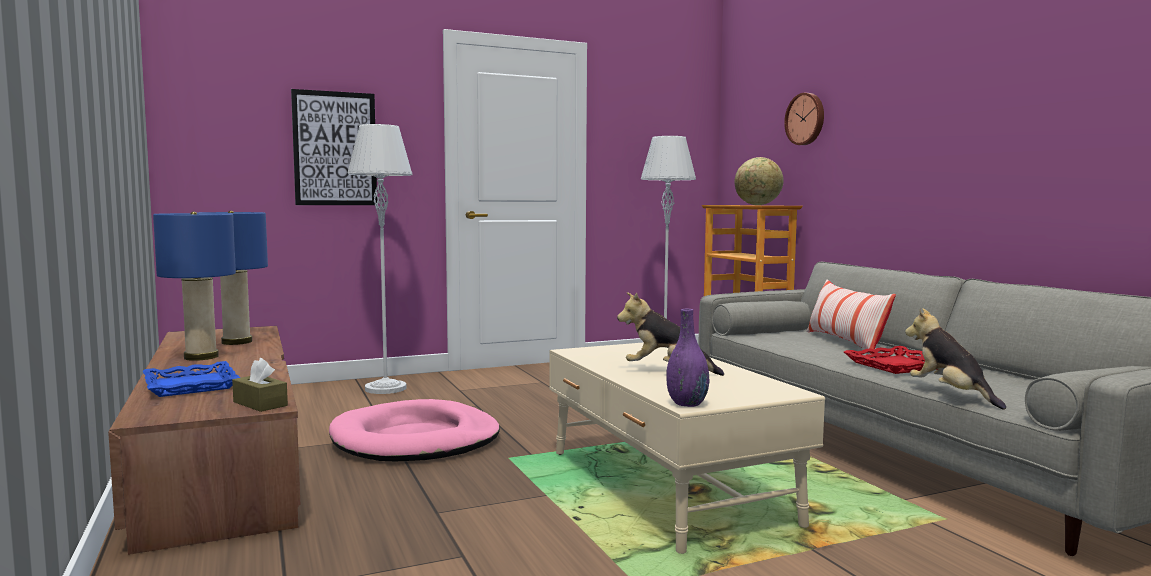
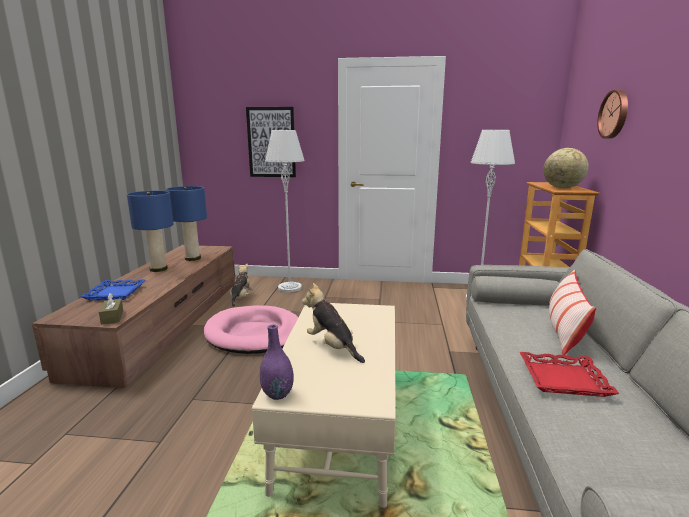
camera: 30 degrees right, 10 degrees up
plush toy [905,308,1006,409] -> plush toy moved to [230,264,253,307]

